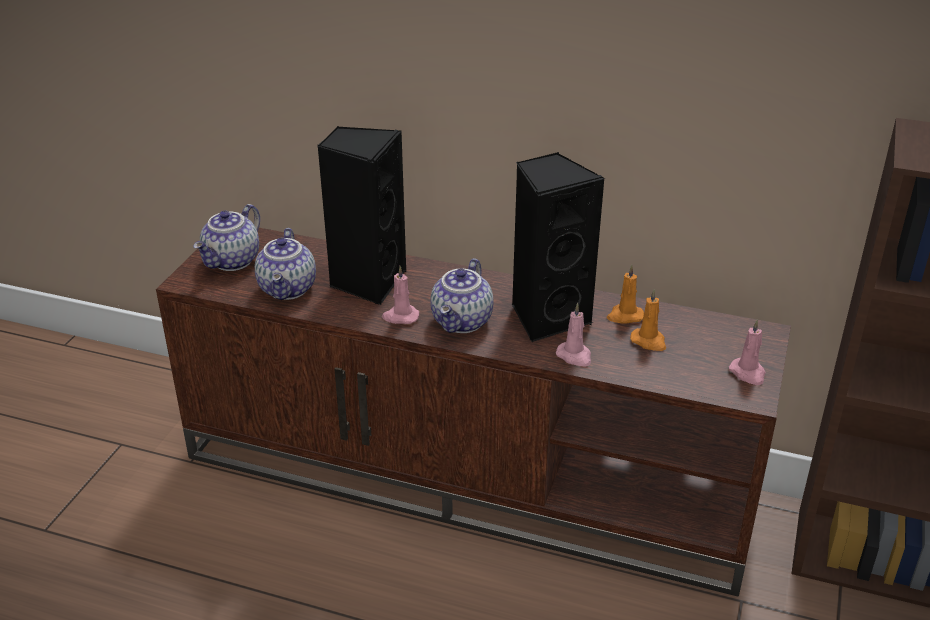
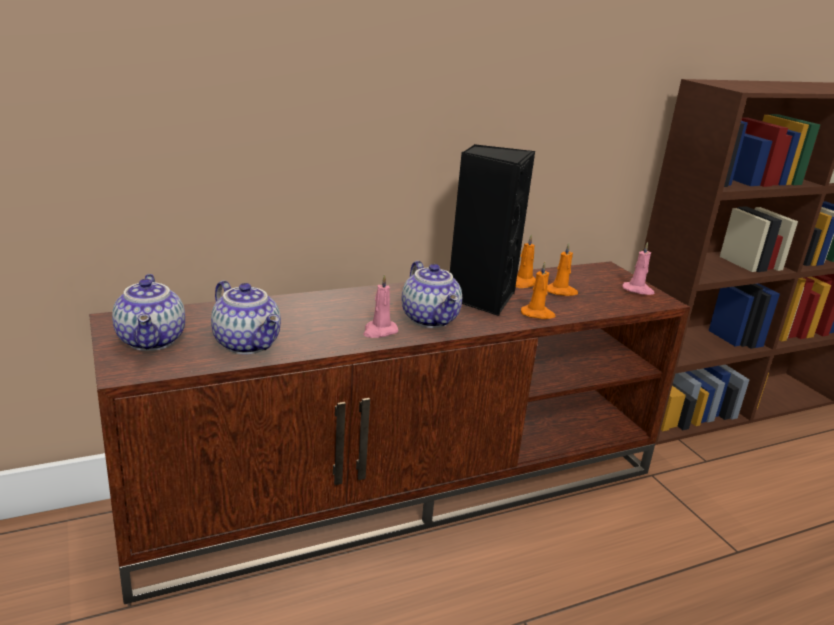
camera: 45 degrees left, 10 degrees down
black speaker [317,127,406,305] -> none
pink candle [556,303,591,367] -> orange candle [521,262,555,319]

